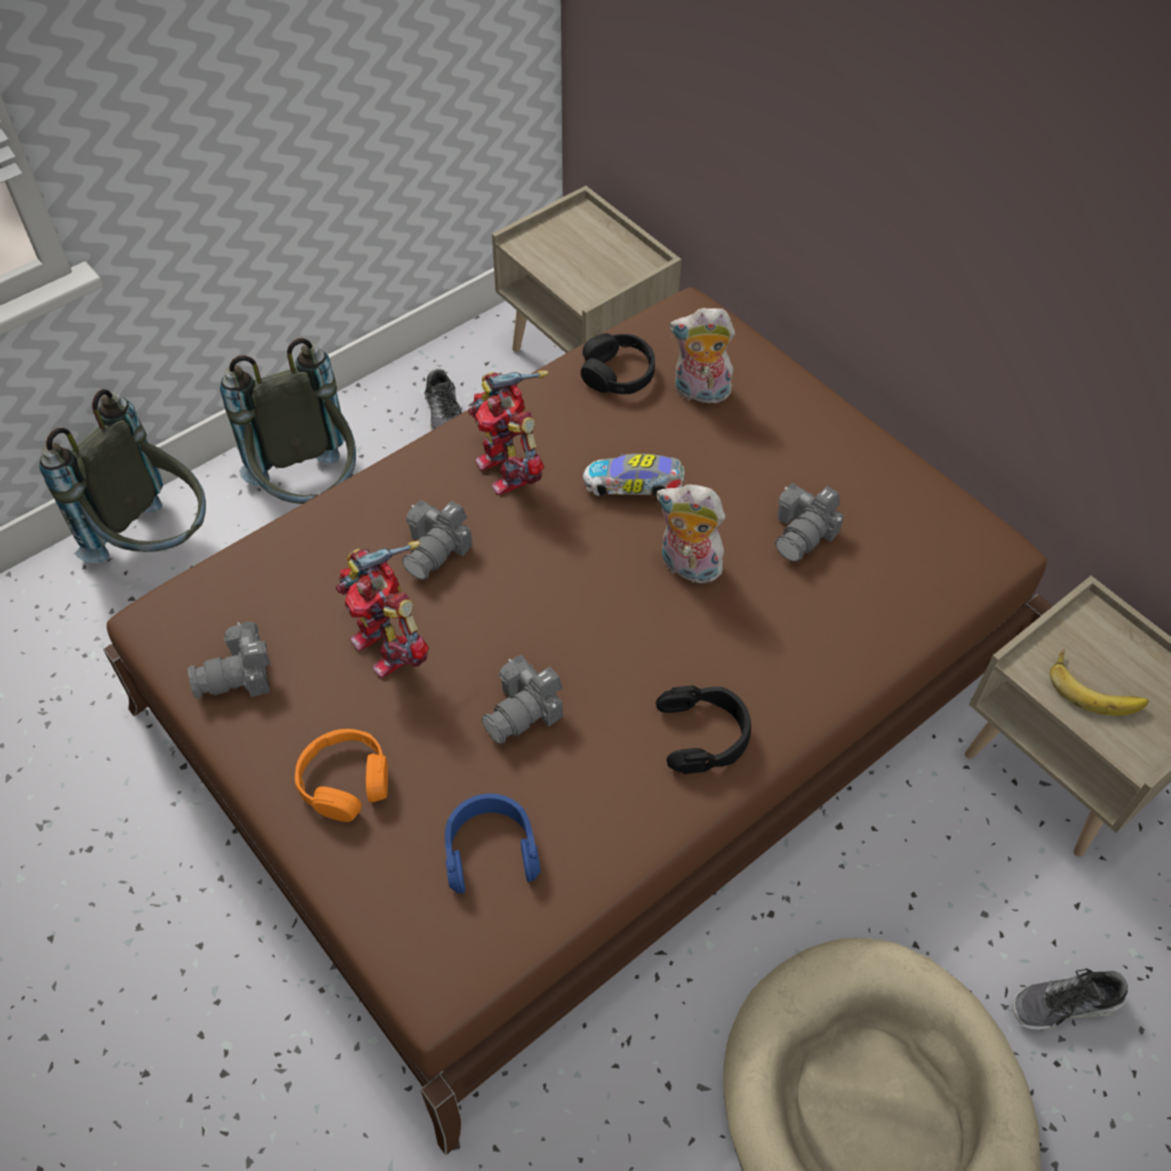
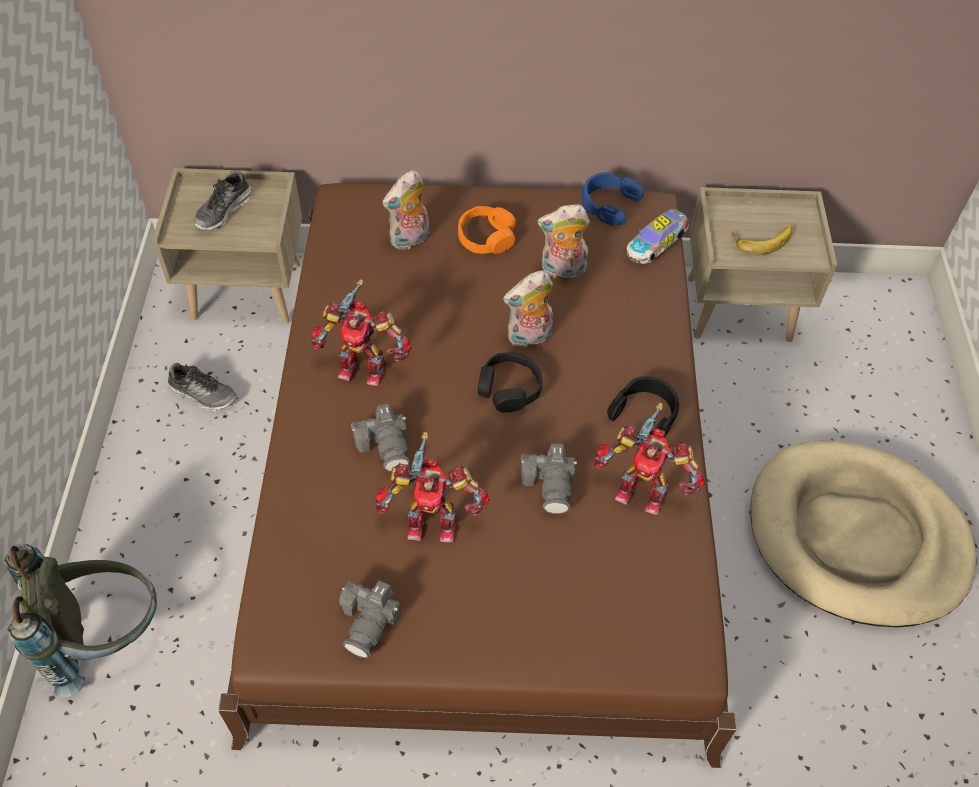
camera: 50 degrees left, 0 degrees up
grey backpack [220,338,356,504] -> none
orange headphones [295,729,388,822] -> orange headphones moved to [458,206,516,254]
blue headphones [445,793,541,894] -> blue headphones moved to [581,172,644,226]
black headphones [581,333,655,394] -> black headphones moved to [477,352,542,413]
toy car [583,453,685,497] -> toy car moved to [626,209,689,264]
camera [775,483,844,562] -> plush toy [537,204,590,278]
shoe [1012,968,1128,1031] -> shoe moved to [193,170,251,231]
none -> toy robot [594,402,705,516]

